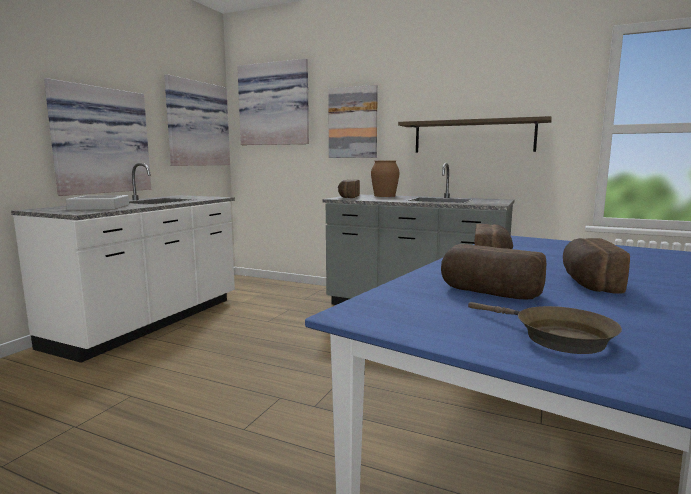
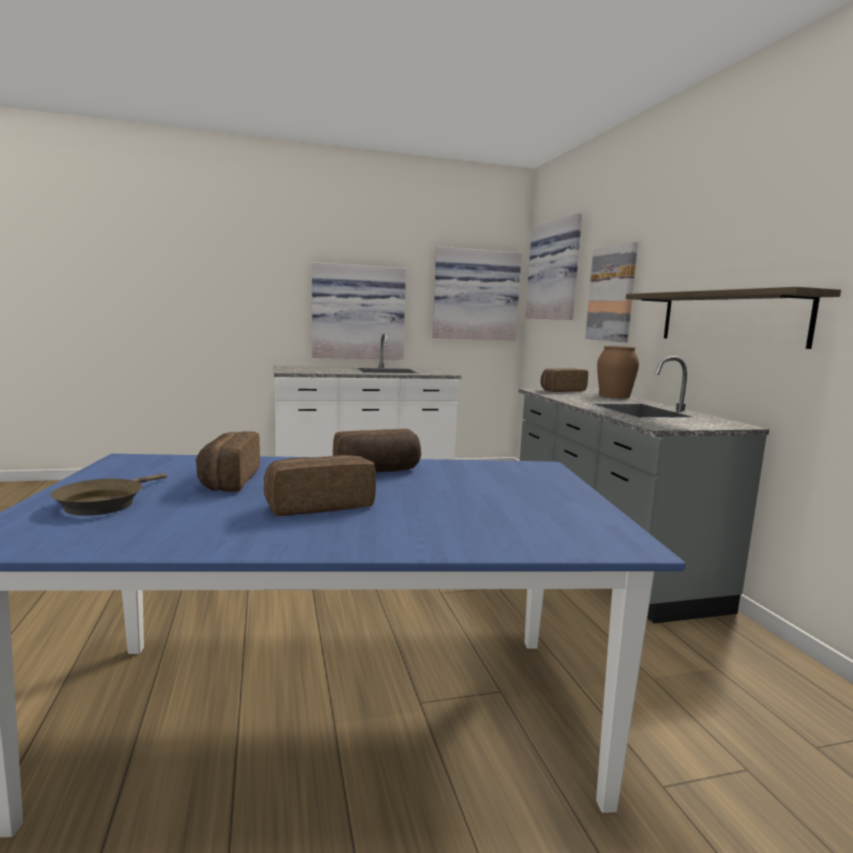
camera: 50 degrees right, 0 degrees up
grey tray [66,195,129,210] -> none

